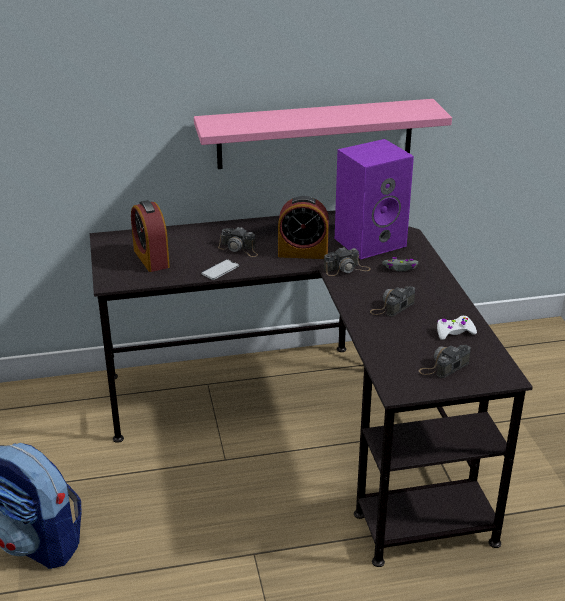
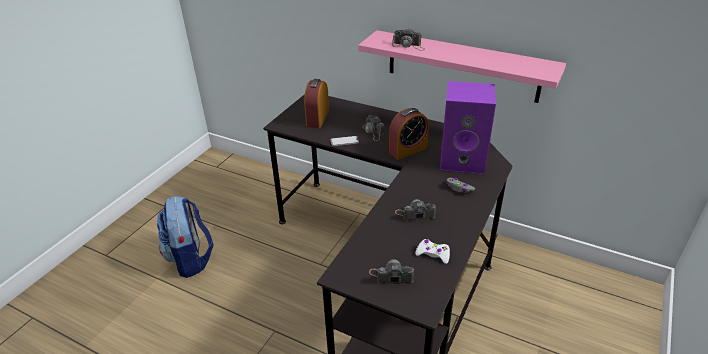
camera: 40 degrees right, 5 degrees up
alarm clock [278,196,329,259] -> alarm clock turned 75 degrees counterclockwise [389,108,429,160]
camera [324,247,371,276] -> camera moved to [392,28,425,50]

